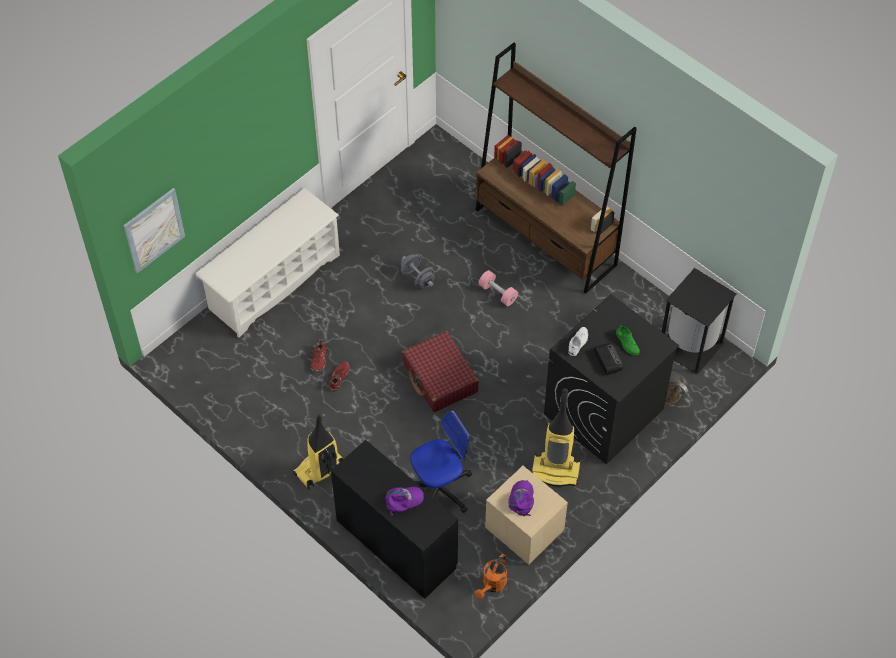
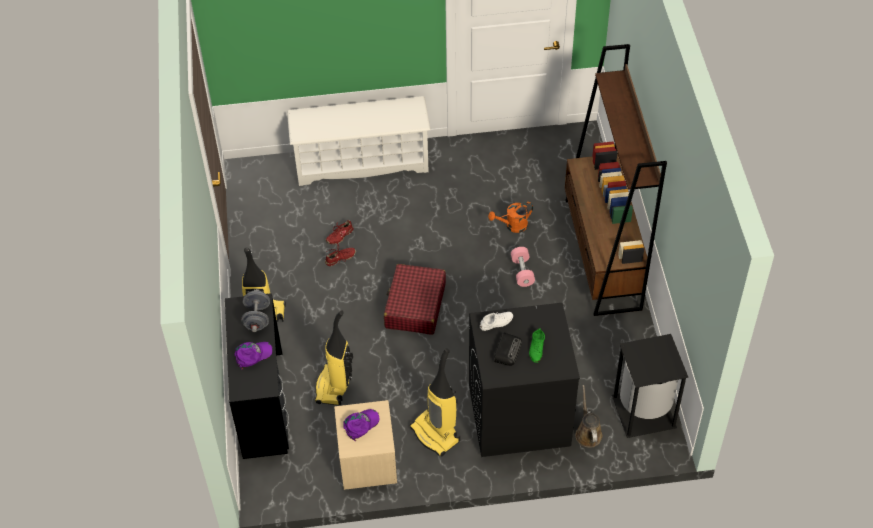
camera: 40 degrees right, 5 degrees down
picture [124,188,185,273] -> none
purple cap [385,487,424,516] -> purple cap turned 45 degrees counterclockwise [234,342,273,370]
grey dumbbell [401,254,435,288] -> grey dumbbell moved to [241,289,270,332]
office chair [410,410,472,513] -> vacuum cleaner [315,310,353,405]
orange watering can [474,554,507,599] -> orange watering can moved to [488,202,533,233]

